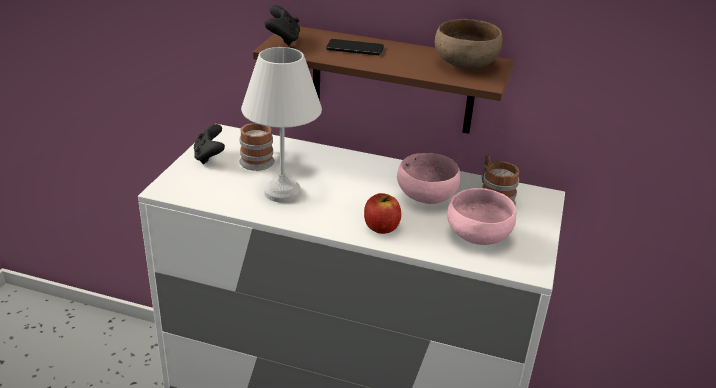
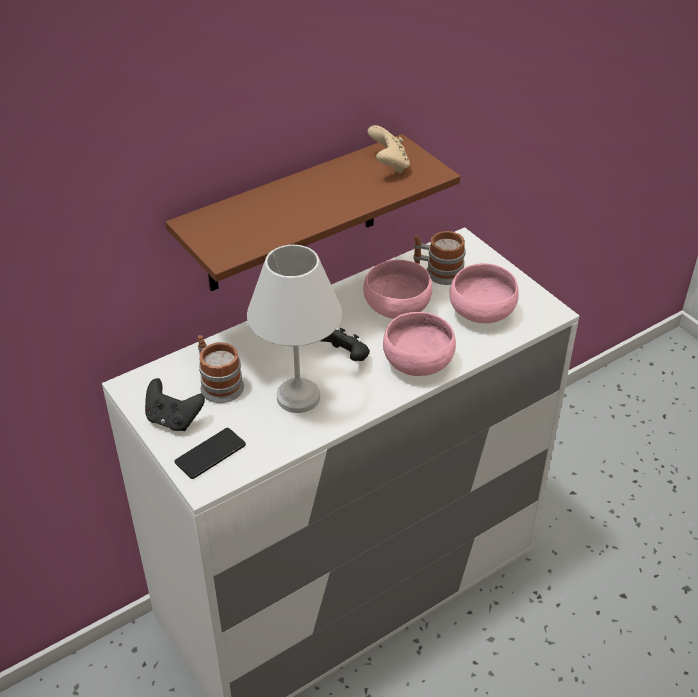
camera: 50 degrees left, 10 degrees up
black game controller [264,5,300,46] -> black game controller moved to [321,328,370,361]
phone [326,39,384,55] -> phone moved to [174,428,246,479]
apple [364,193,401,234] -> pink bowl [383,312,456,376]
brown bowl [435,19,503,69] -> beige game controller [367,125,410,174]

